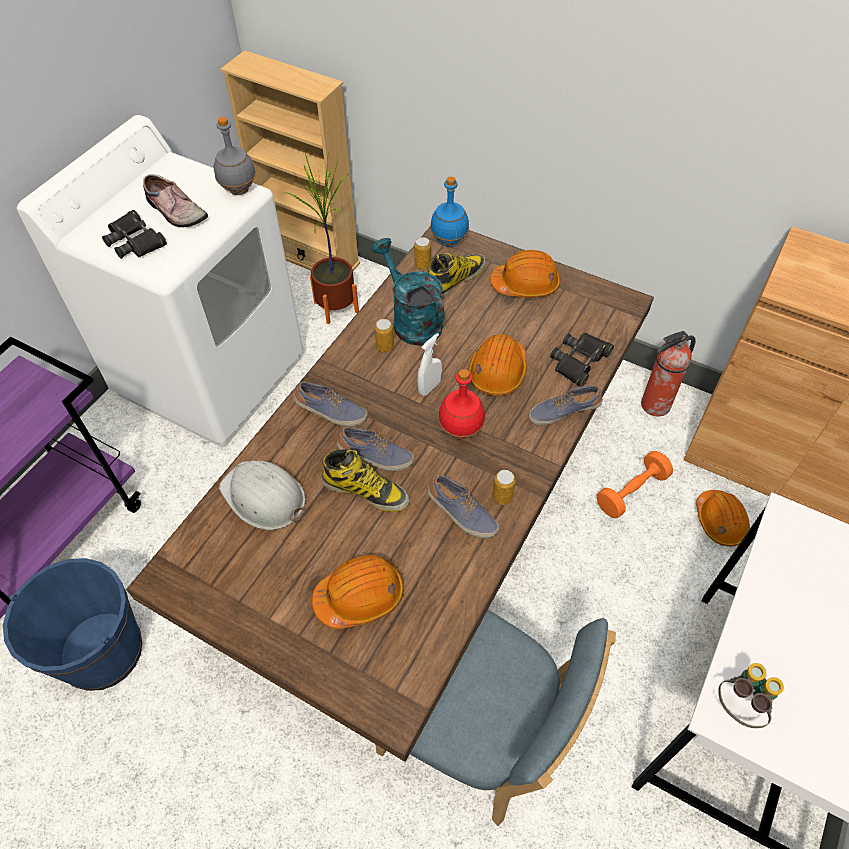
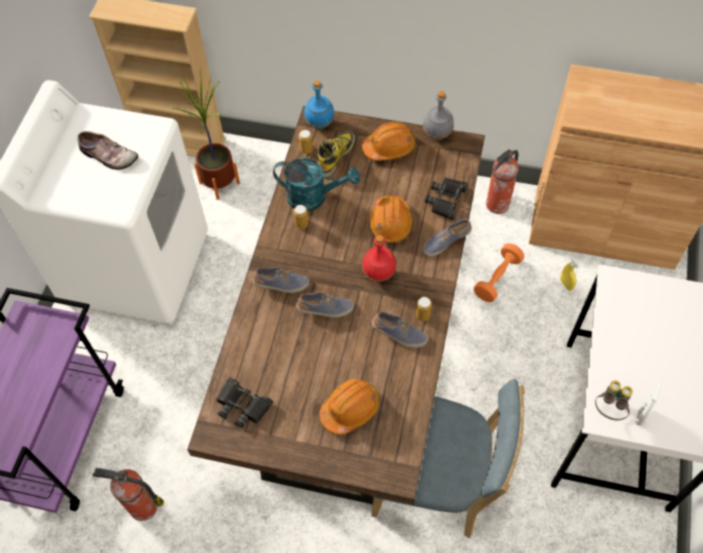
camera: 15 degrees left, 5 degrees up
blue bucket [3,558,142,691] -> fire extinguisher [93,468,164,521]
black binoculars [102,210,167,259] -> black binoculars moved to [216,377,273,429]
grey bottle [214,117,256,195] -> grey bottle moved to [423,91,454,140]
white hard hat [219,461,305,530] -> none
boot [322,449,410,512] -> none
turquoise watering can [372,238,445,346] -> turquoise watering can turned 150 degrees clockwise [273,158,360,211]
white spray bottle [417,333,442,396] -> white spray bottle moved to [635,383,661,426]
orange hard hat [696,490,750,547] -> yellow spray bottle [560,257,580,291]

